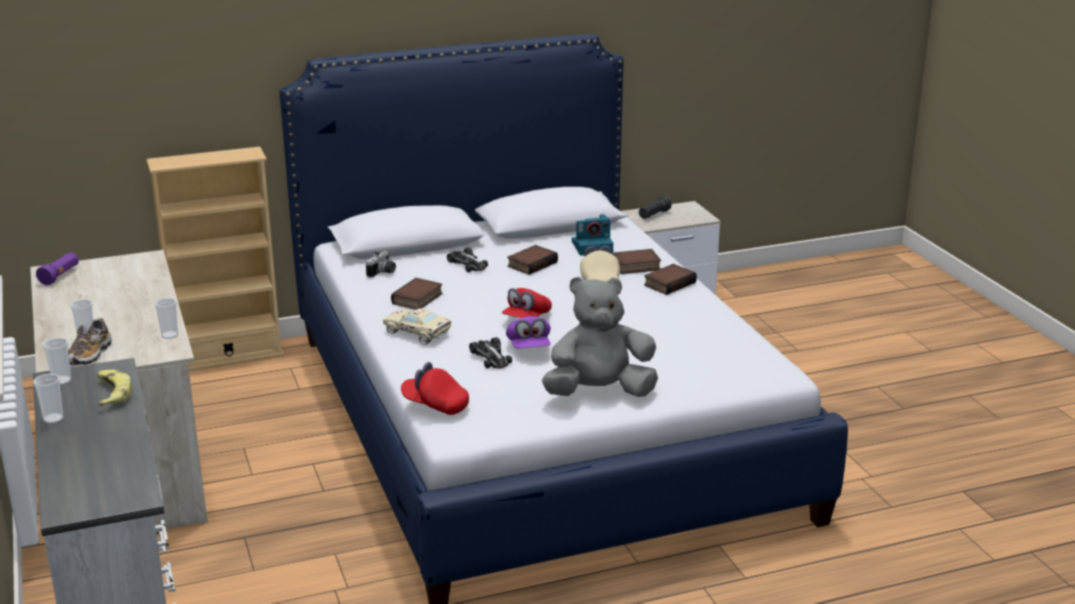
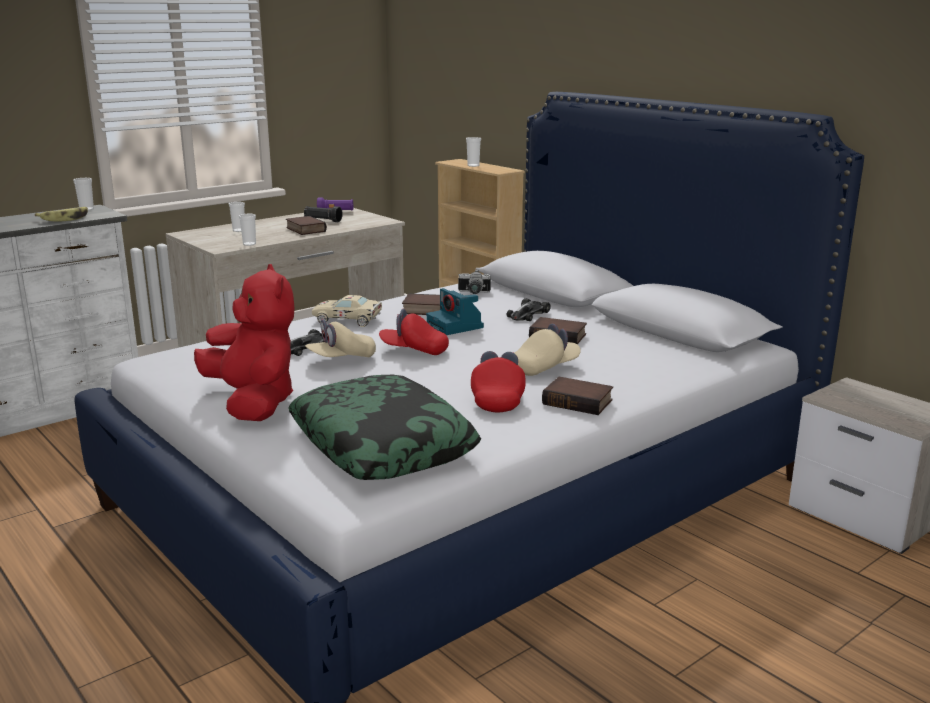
camera: 70 degrees right, 5 degrees down
cup [33,374,64,424] -> cup moved to [466,137,481,167]
shoe [68,318,112,366] -> none
beige toy car [383,308,451,345] -> beige toy car turned 90 degrees counterclockwise [312,295,382,327]
red cap [401,362,469,415] -> red cap moved to [471,351,526,413]
purple cap [506,316,551,348] -> beige cap [305,319,376,357]
grey plush toy [542,277,658,397] -> red plush toy [194,264,294,421]
camera [572,214,613,255] -> camera moved to [426,288,484,335]
book [612,249,661,274] -> book moved to [286,216,327,235]
black flashlight [639,195,671,219] -> black flashlight moved to [304,206,343,222]
none -> pillow [288,375,481,480]

